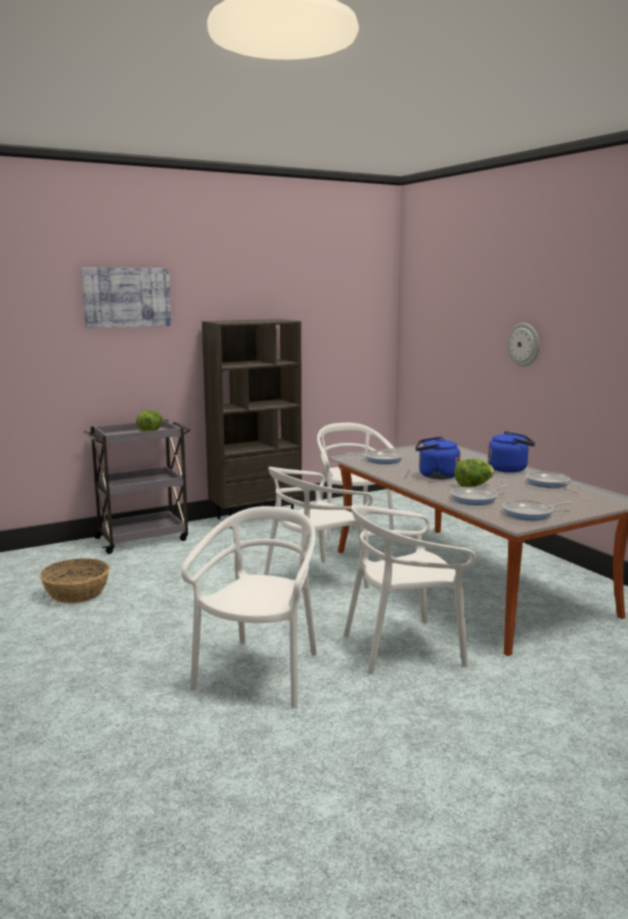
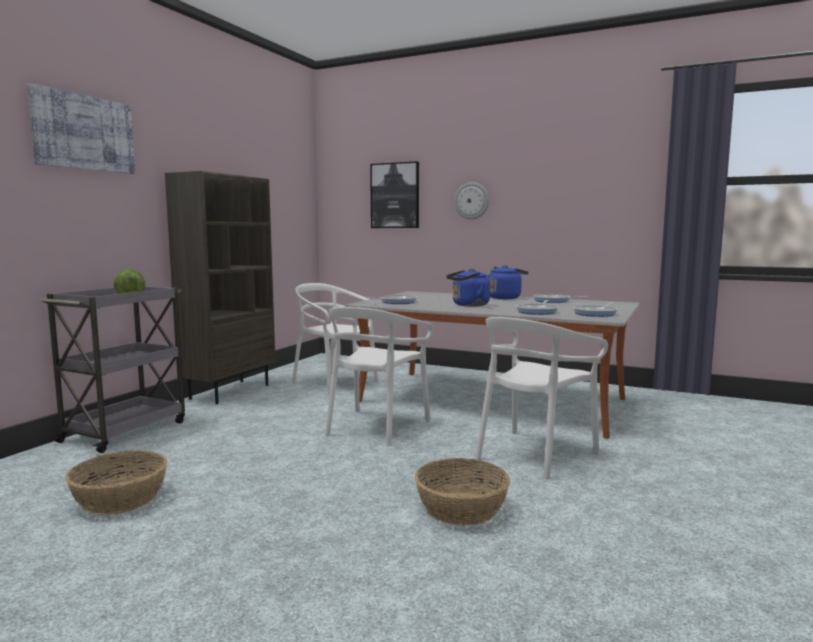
camera: 35 degrees left, 5 degrees down
white chair [181,506,317,709] -> basket [415,458,510,526]
lettuce [454,459,494,487] -> none
none -> picture [370,161,419,228]

